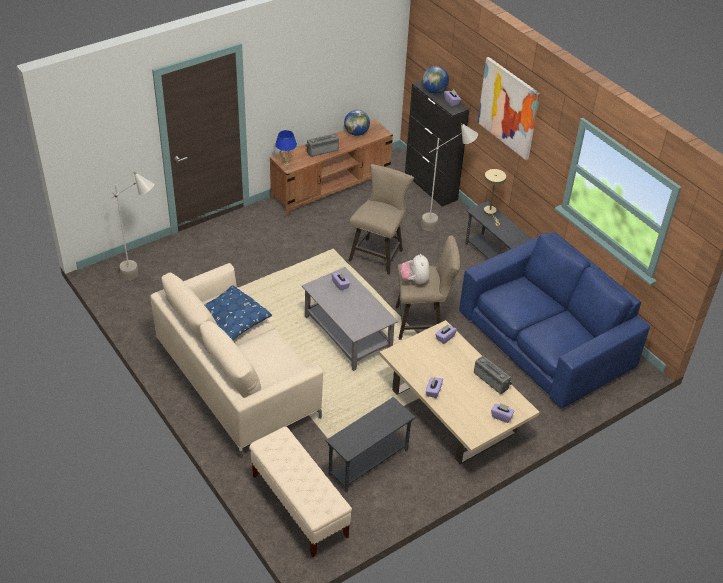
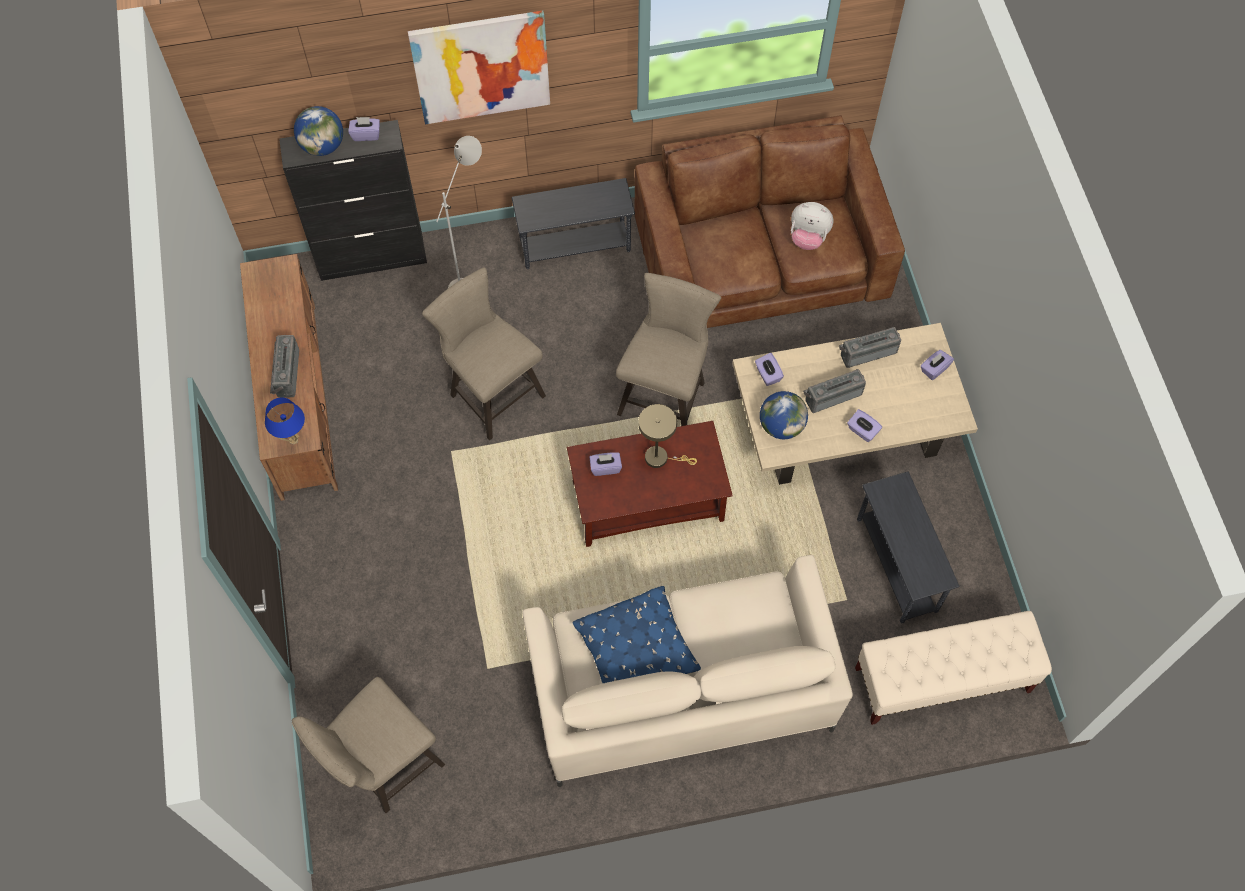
camera: 65 degrees left, 20 degrees up
grey floor lamp [111,172,154,280] -> beige stool [292,677,445,813]
grey coffee table [302,267,398,371] -> brown coffee table [567,421,733,547]
globe [344,110,370,136] -> globe moved to [760,391,808,439]
plush toy [400,254,430,284] -> plush toy moved to [791,202,834,250]
blue sofa [459,232,650,409] -> brown sofa [635,115,905,328]
beige table lamp [484,169,506,226] -> beige table lamp moved to [639,404,697,468]
none -> radio [803,369,866,413]

